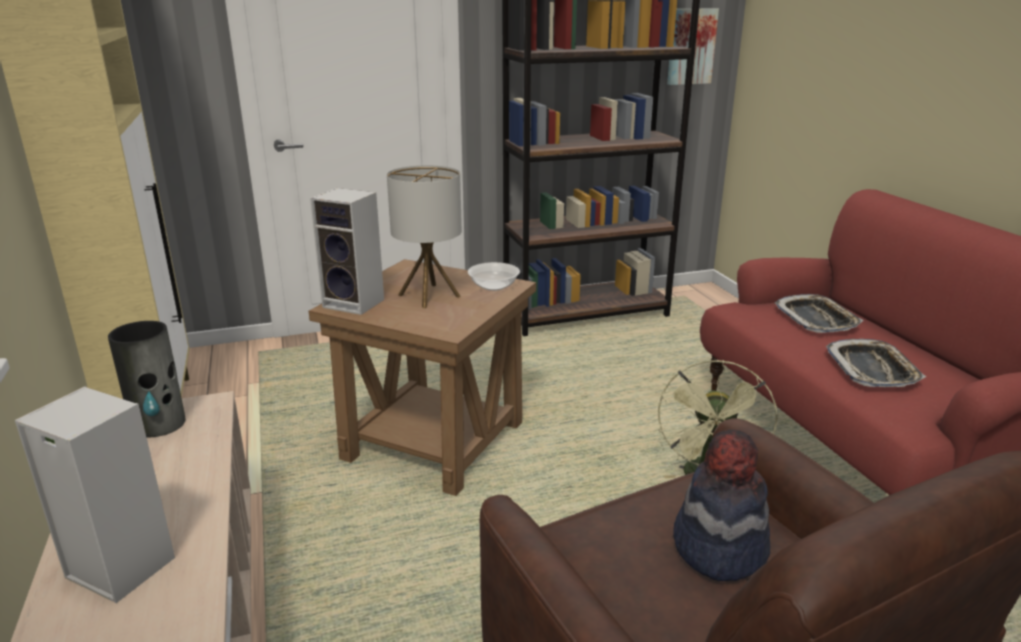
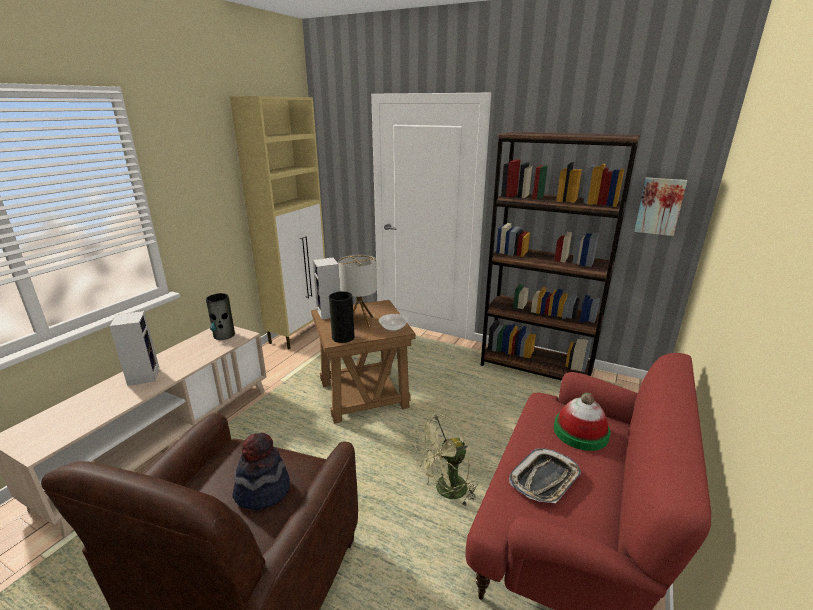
camera: 45 degrees right, 0 degrees up
tray [774,294,864,333] -> hat [554,393,611,451]
none -> vase [329,291,355,343]

